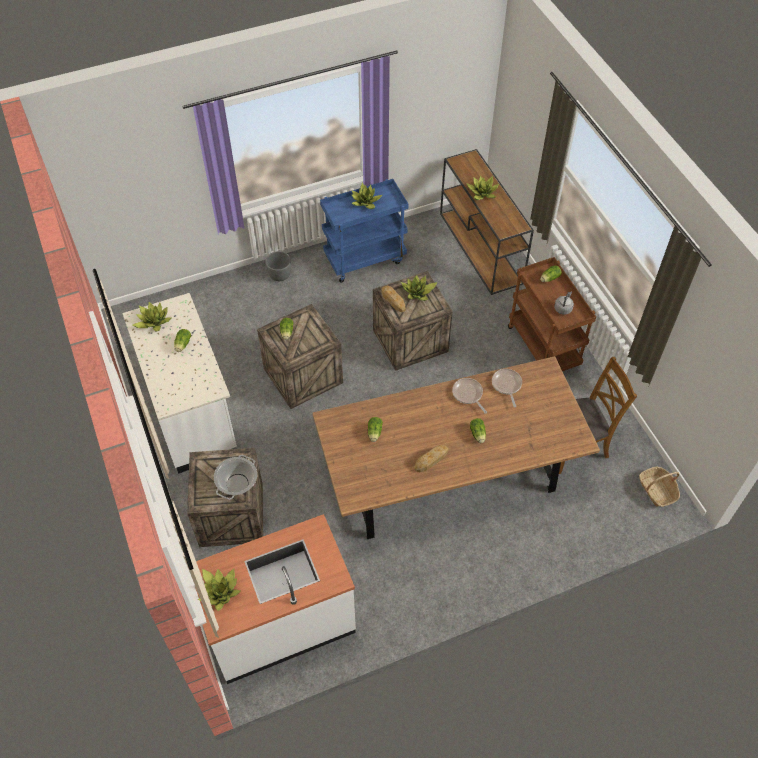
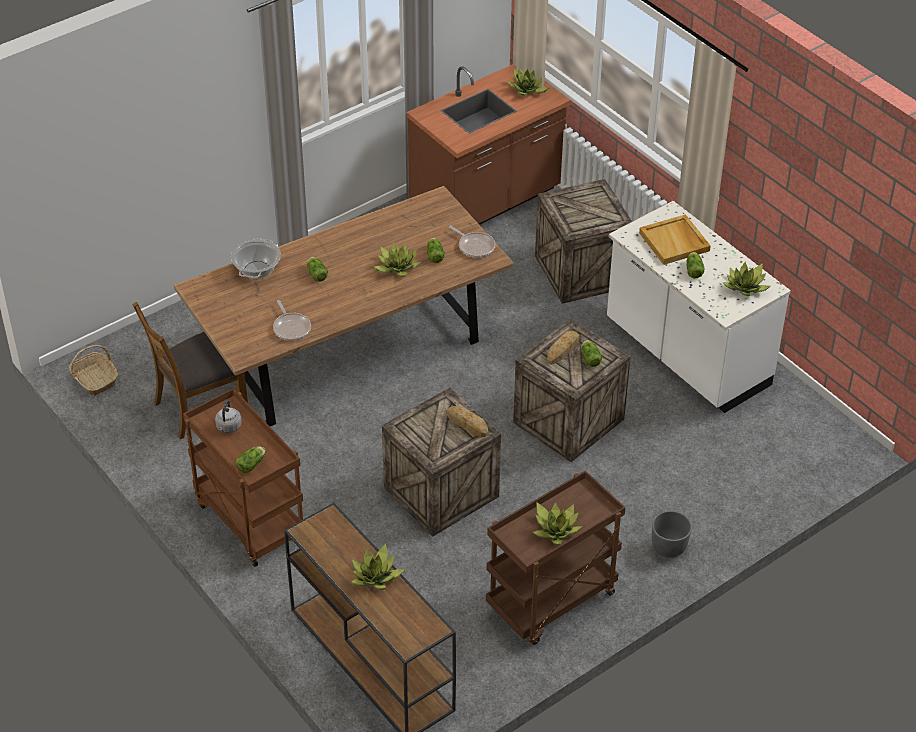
camera: 165 degrees right, 10 degrees down
white counter [195,514,356,684] -> brown counter [407,64,571,225]
cooking pot [214,455,257,500] -> cooking pot moved to [231,238,281,279]
blue cart [320,179,408,283] -> brown cart [486,471,625,645]
potted plant [401,275,438,301] -> potted plant moved to [374,242,421,277]
bread [415,445,449,472] -> bread moved to [547,331,580,365]
frying pan [452,378,487,414] -> frying pan moved to [449,226,495,258]
none -> beige tray [639,214,711,265]

